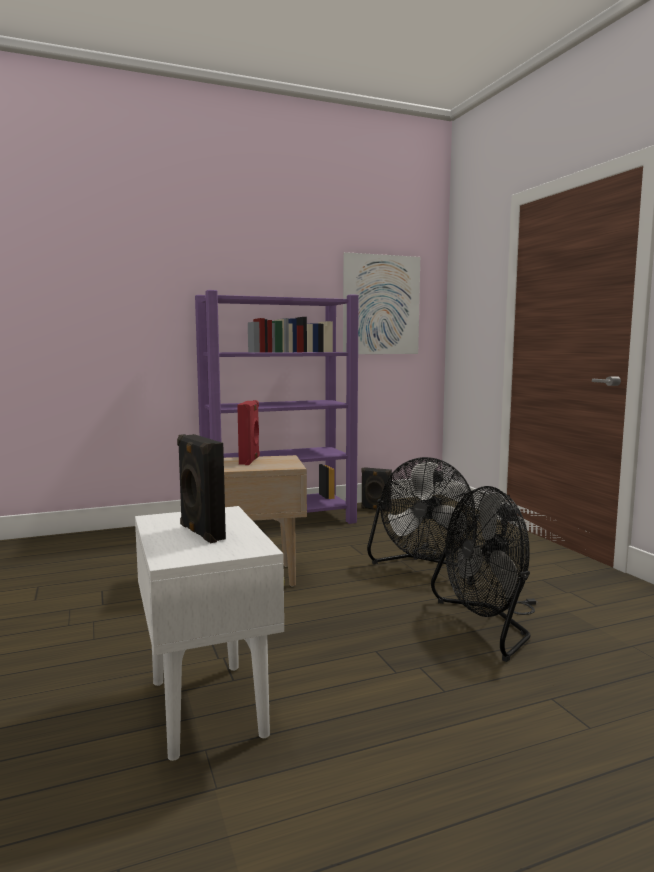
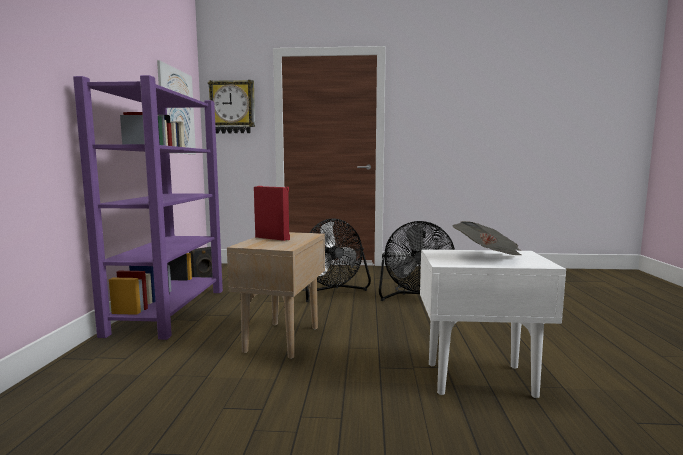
camera: 65 degrees left, 0 degrees up
black speaker [177,434,226,543] -> newspaper [453,221,521,255]
none -> wall clock [208,80,255,133]

